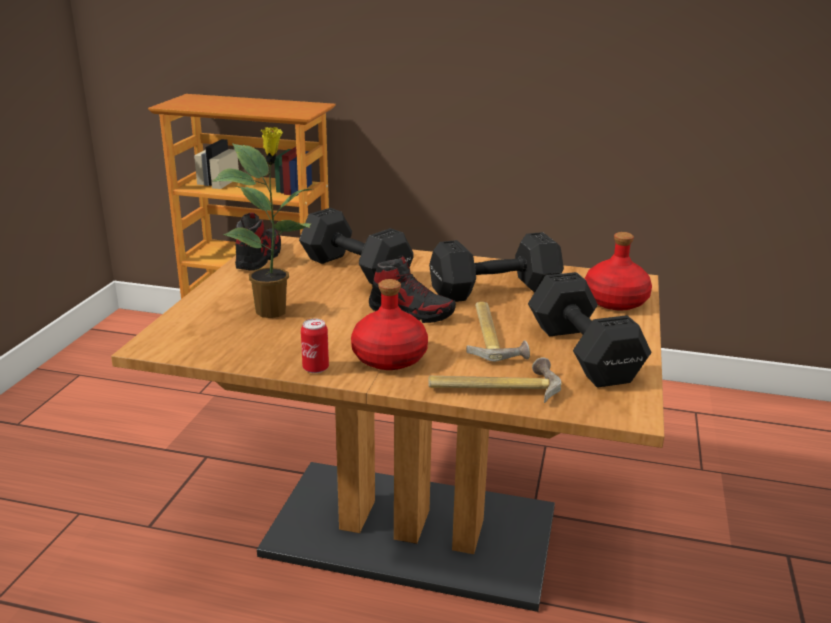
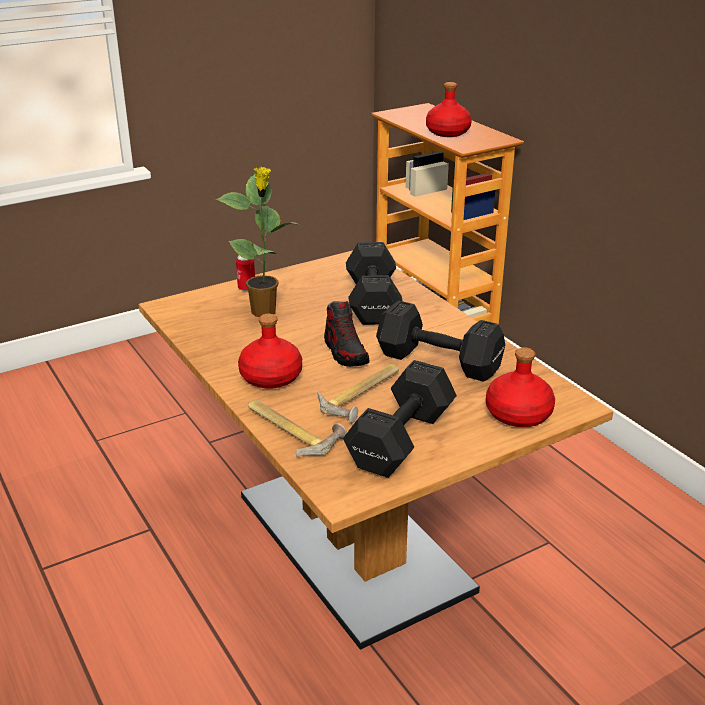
camera: 45 degrees right, 5 degrees up
shoe [235,213,281,271] -> none
can [301,319,329,373] -> can moved to [236,255,255,291]
none -> red bottle [426,82,472,137]

